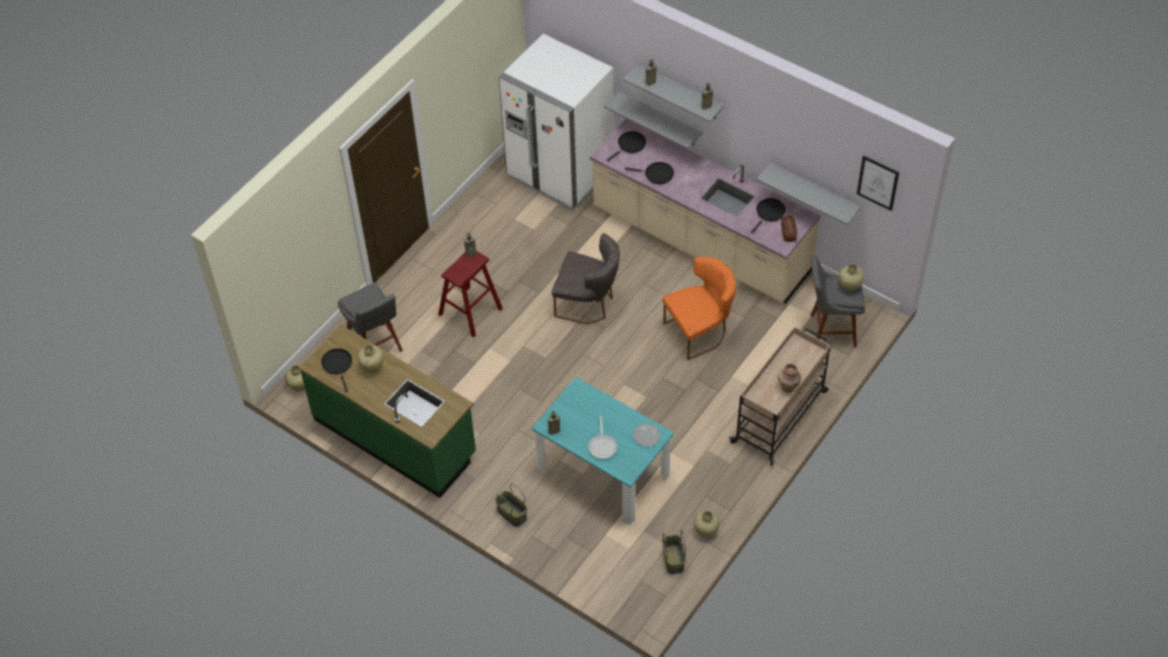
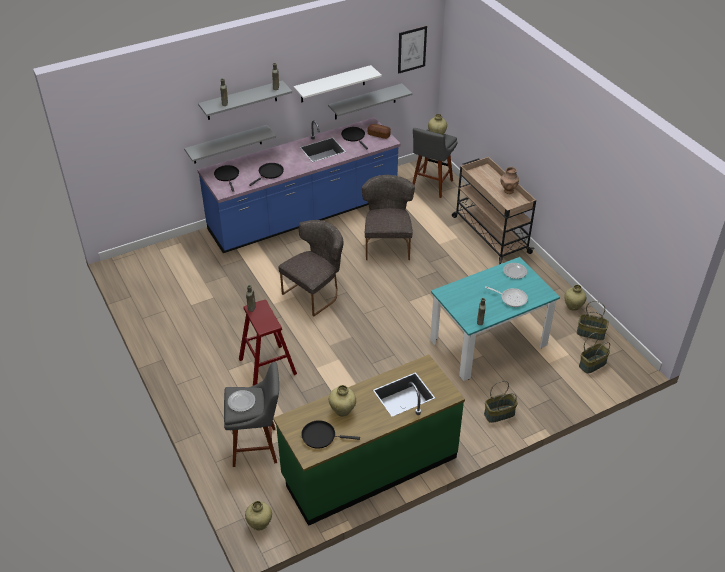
camera: 65 degrees left, 10 degrees down
white fridge [499,34,614,211] -> none
beige counter [590,119,821,304] -> blue counter [198,117,401,253]
orange chair [663,257,736,360] -> grey chair [362,174,415,260]
none -> plate [228,390,255,412]
none -> white shelf [293,65,382,102]
none -> basket [579,332,610,373]

